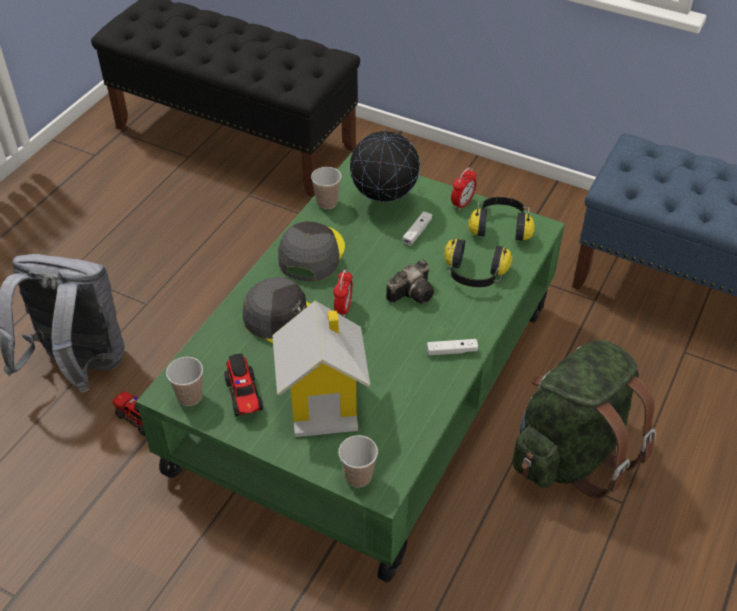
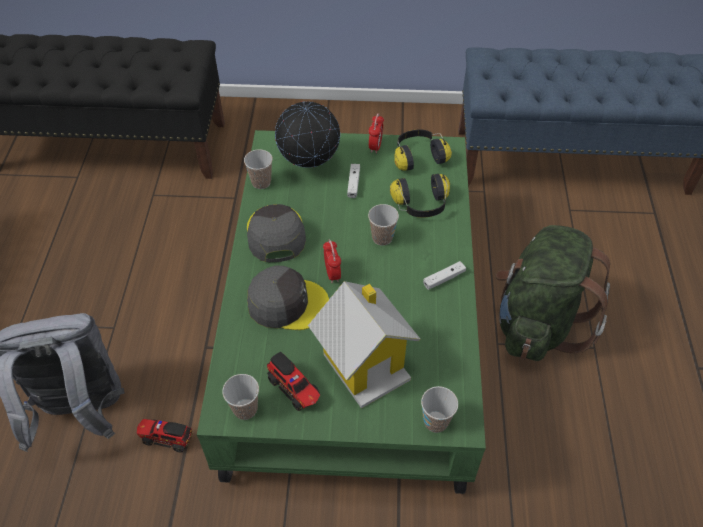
camera: 25 degrees left, 5 degrees up
camera [386,260,434,304] -> cup [368,204,399,246]

